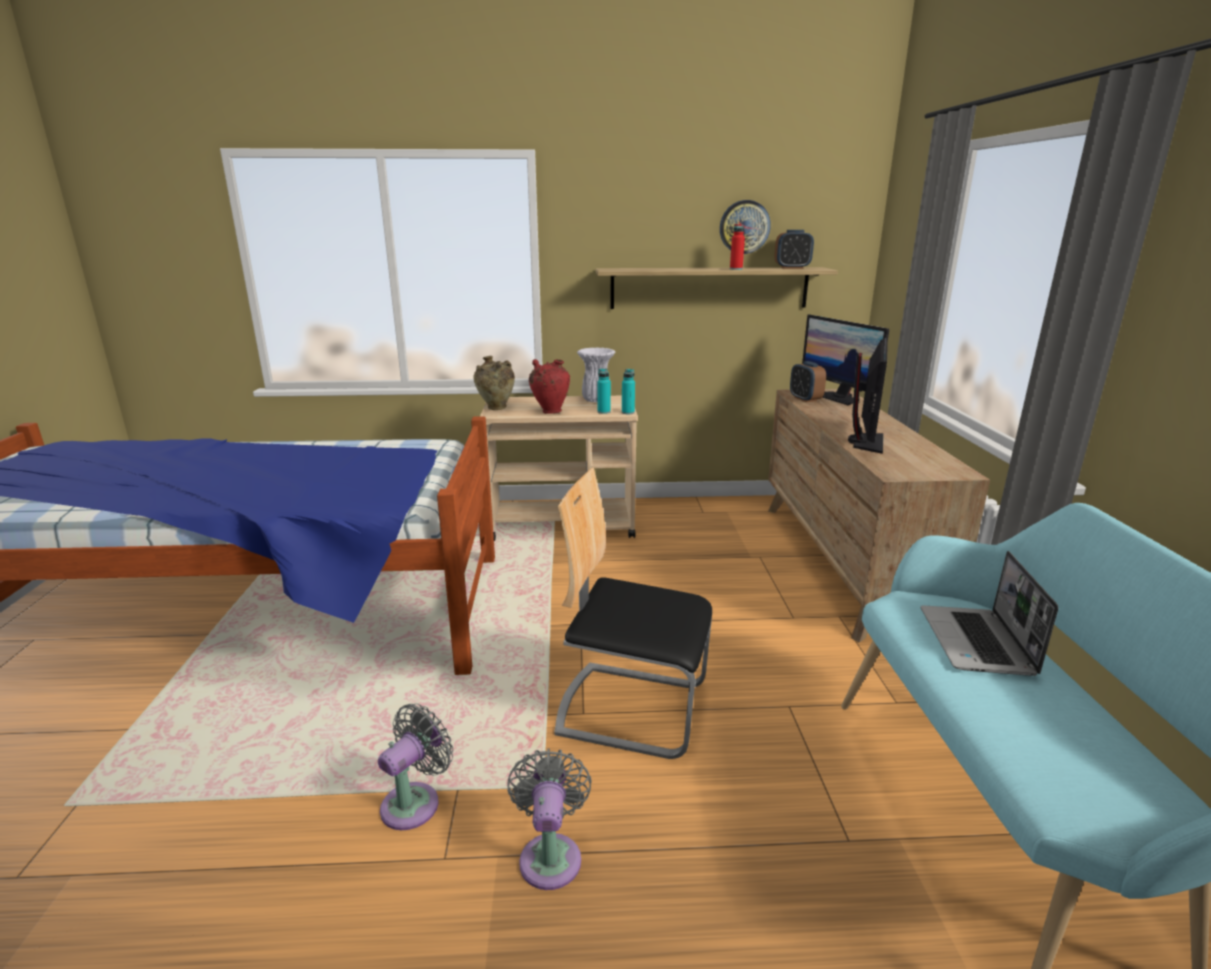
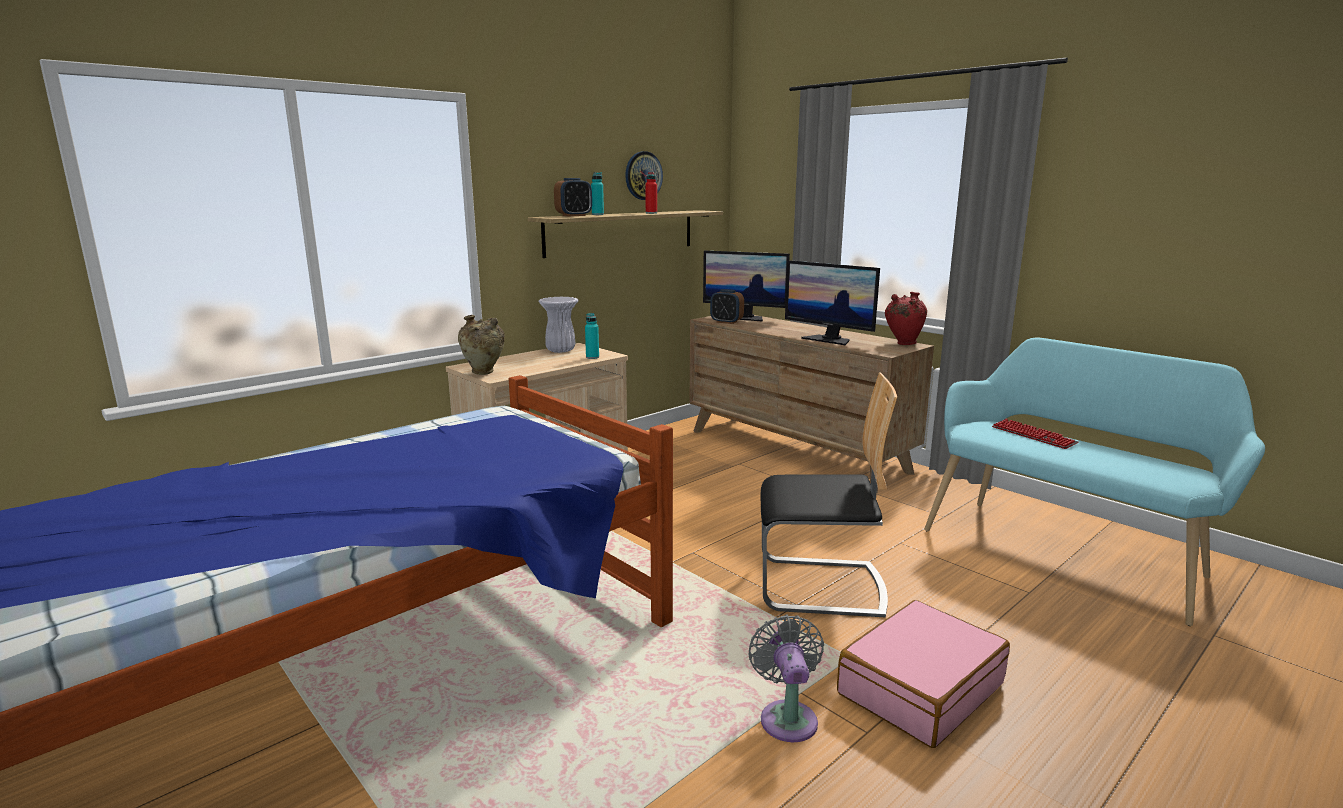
camera: 40 degrees left, 5 degrees down
grey fan [507,748,592,890] -> pink suitcase [837,600,1010,748]
red vase [529,359,570,414] -> red vase moved to [885,292,927,345]
chair [554,468,712,759] -> chair turned 150 degrees counterclockwise [761,372,897,617]
turquoise bottle [622,369,635,414] -> turquoise bottle moved to [591,172,604,215]
alarm clock [774,230,814,269] -> alarm clock moved to [554,178,592,216]
monitor [848,338,888,454] -> monitor turned 150 degrees clockwise [785,260,880,345]
laptop [921,551,1058,676] -> keyboard [992,419,1079,449]

